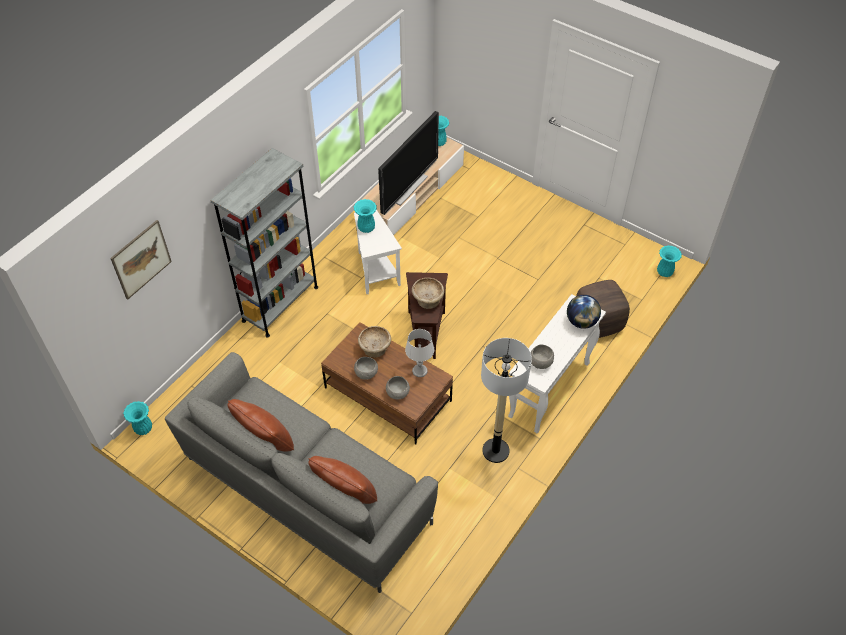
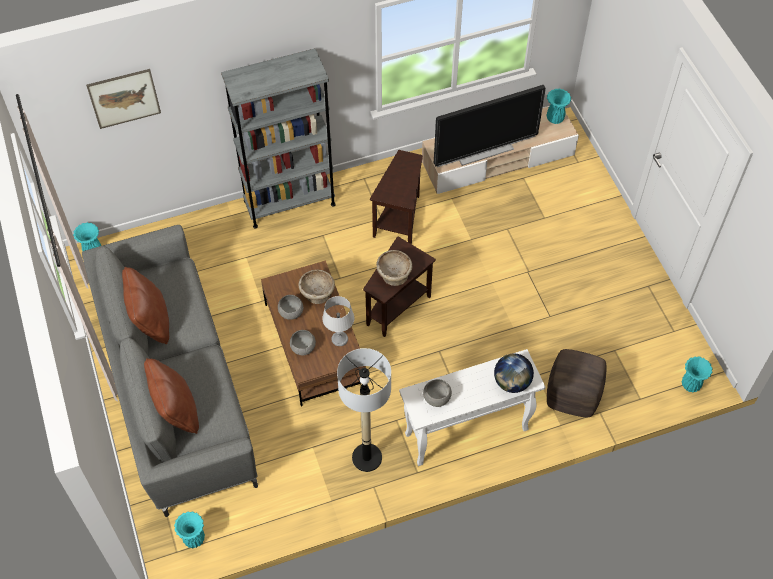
camera: 35 degrees right, 5 degrees up
turquoise vase [354,199,377,233] -> turquoise vase moved to [174,511,205,548]
white side table [354,209,402,294] -> brown side table [370,150,423,244]

